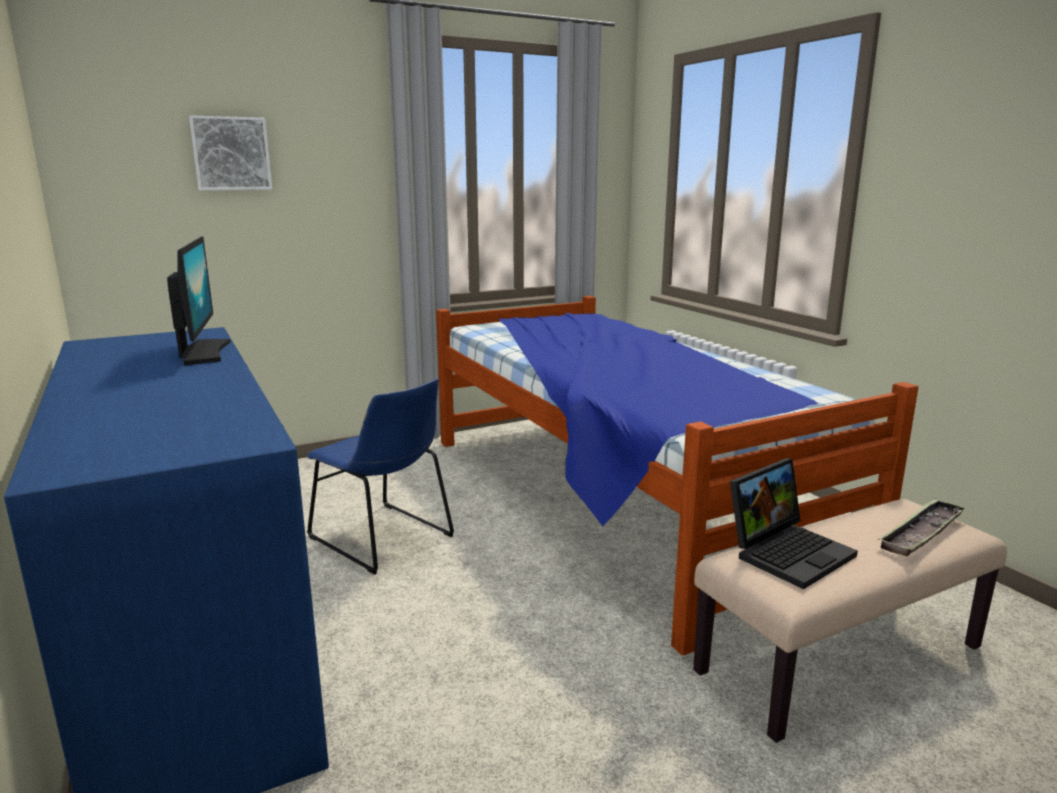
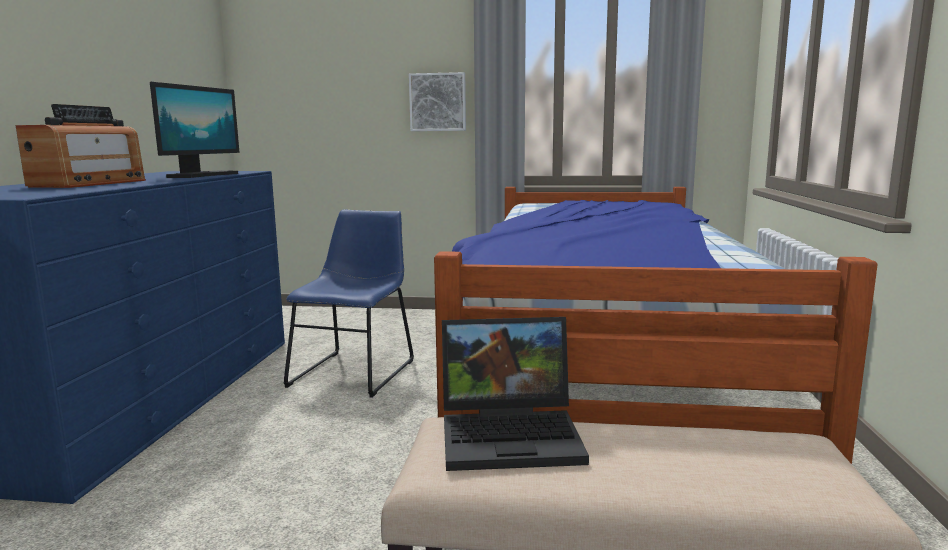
camera: 35 degrees right, 5 degrees down
picture [189,115,272,191] -> picture moved to [409,72,466,131]
blue chair [307,378,454,575] -> blue chair turned 150 degrees counterclockwise [283,210,414,398]
tray [878,499,967,557] -> none
none -> radio [15,104,146,188]

